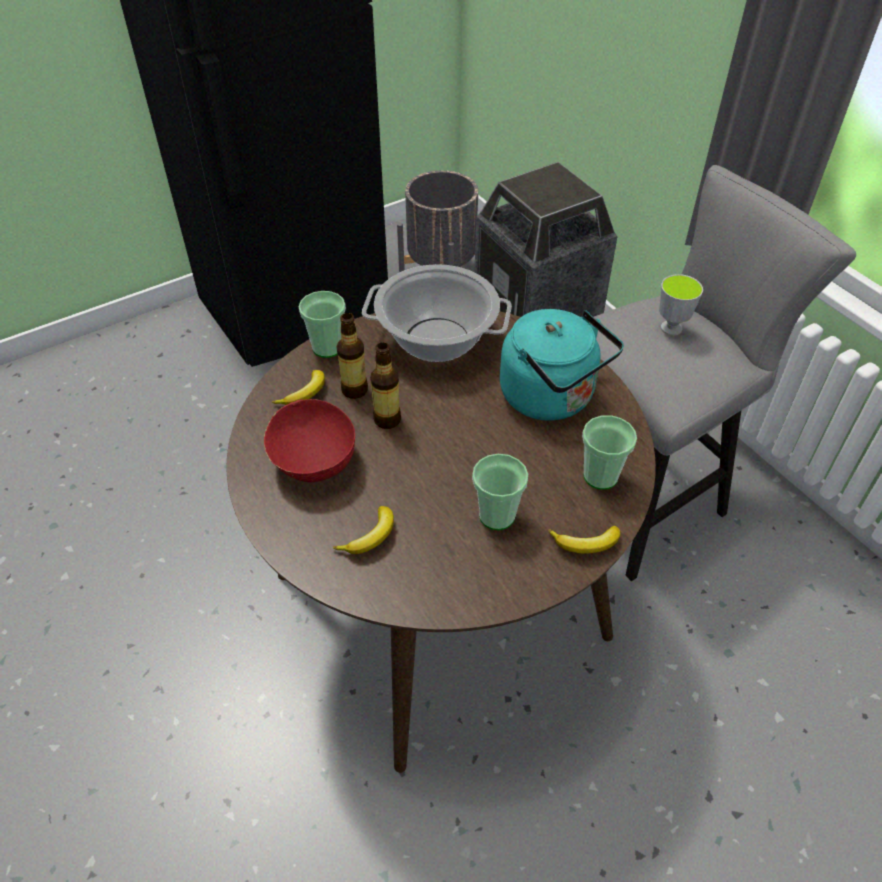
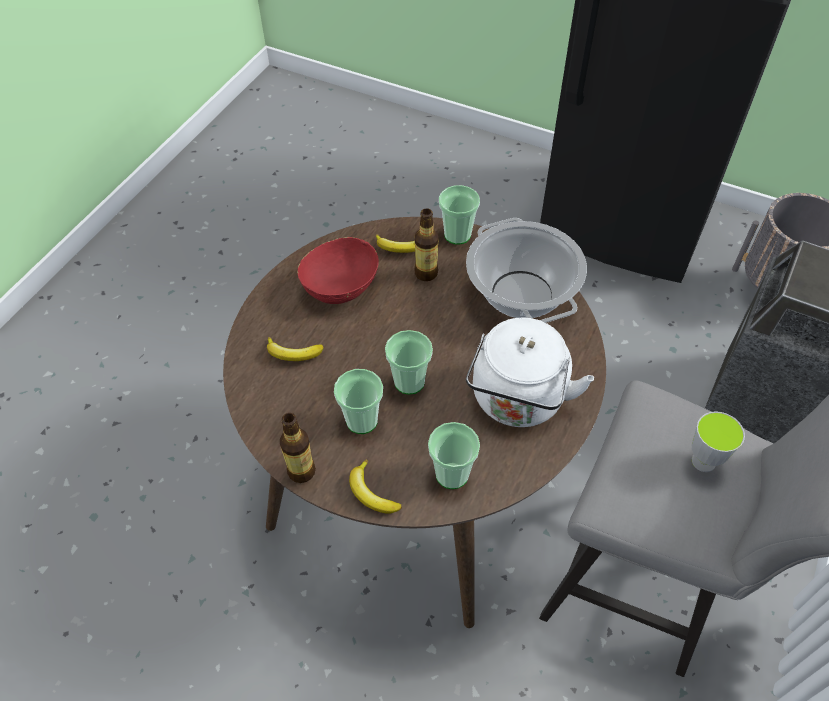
camera: 60 degrees right, 5 degrees up
bottle [370,342,401,429] -> bottle moved to [280,413,316,483]
turquoise kettle [500,309,624,421] -> white kettle [466,318,594,427]
none -> cup [385,330,433,395]

